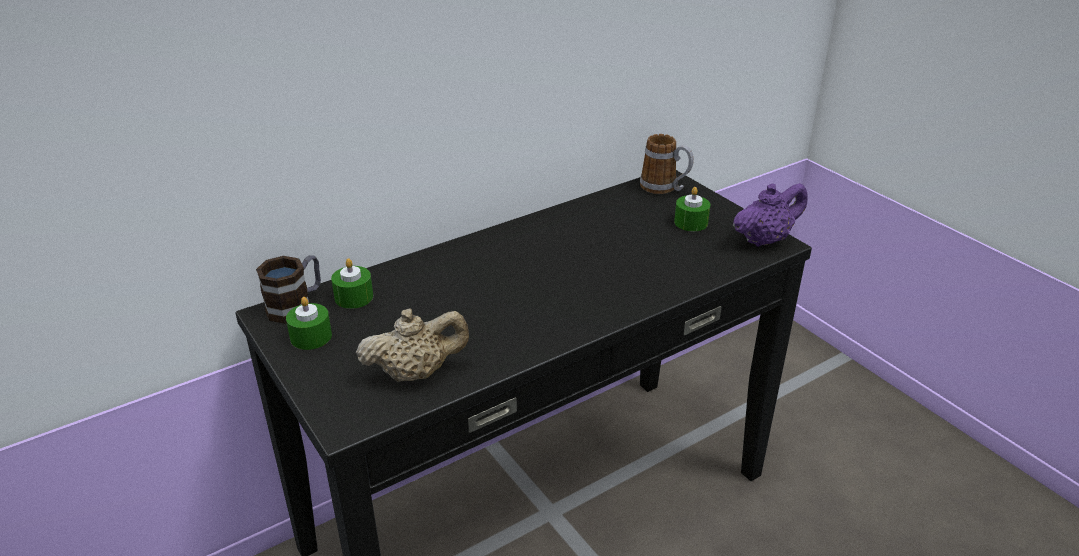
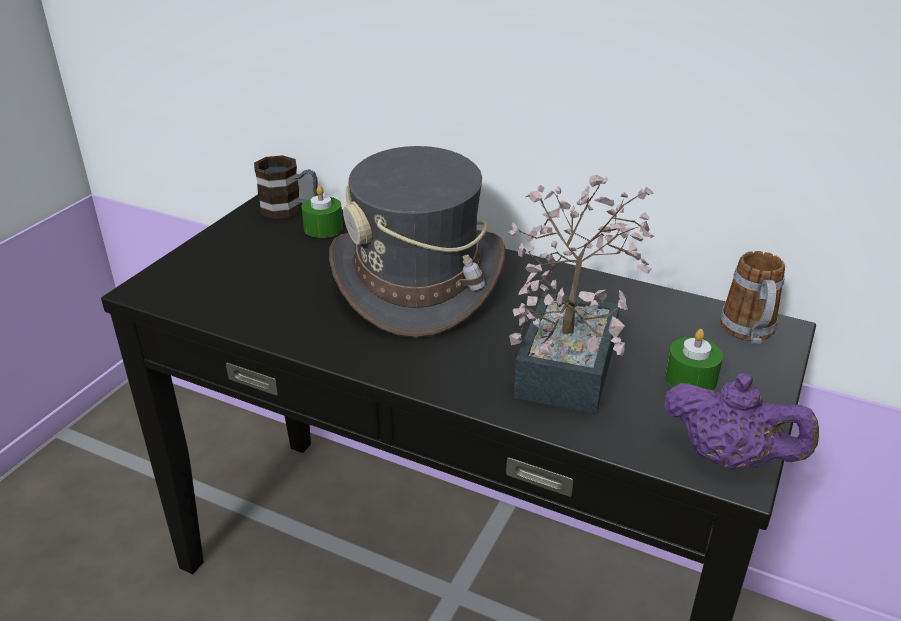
camera: 60 degrees right, 0 degrees up
green candle [286,297,332,350] -> none
beige teapot [356,308,469,382] -> none
none -> grey hat [329,146,505,338]
none -> potted plant [508,175,654,414]

